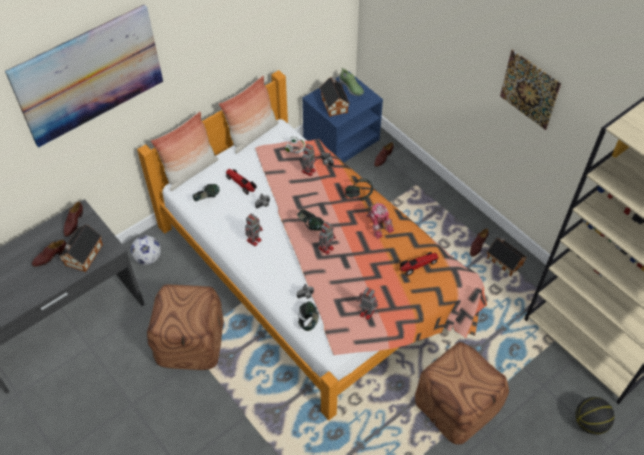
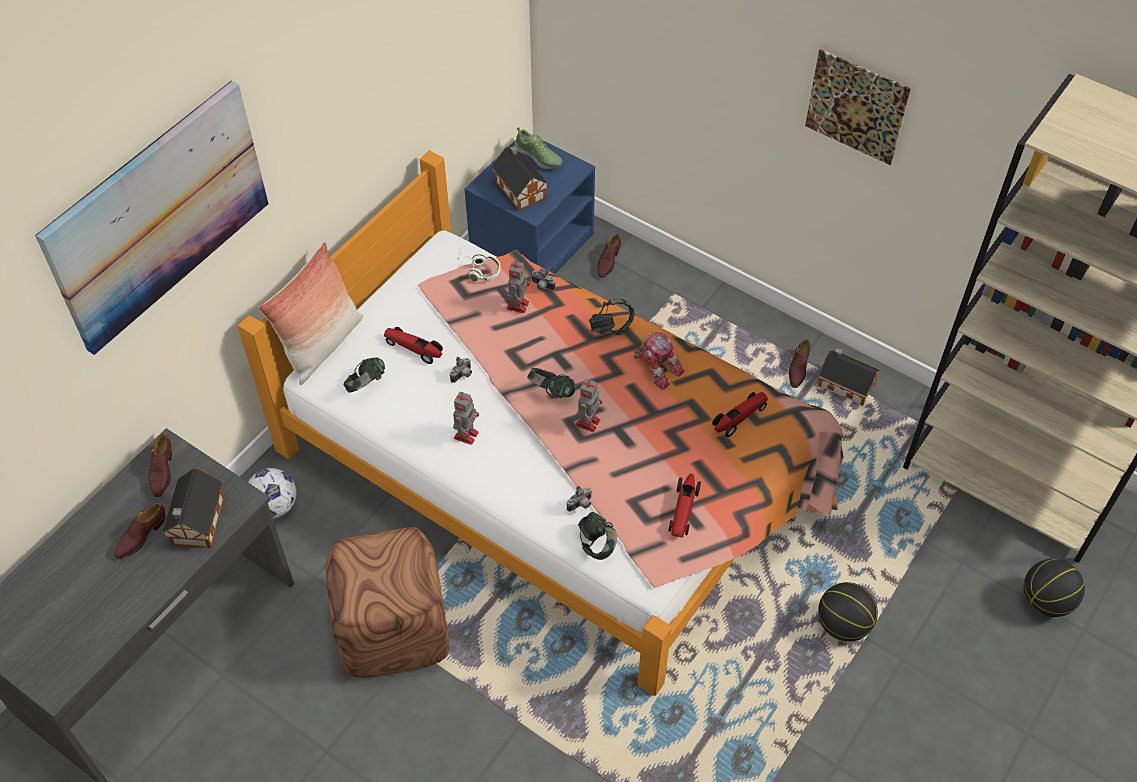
camera: 15 degrees left, 0 degrees up
pillow [219,76,279,154] -> none
toy robot [357,287,379,320] -> toy car [668,474,701,538]
brown ottoman [415,342,509,445] -> basketball [818,582,878,642]

